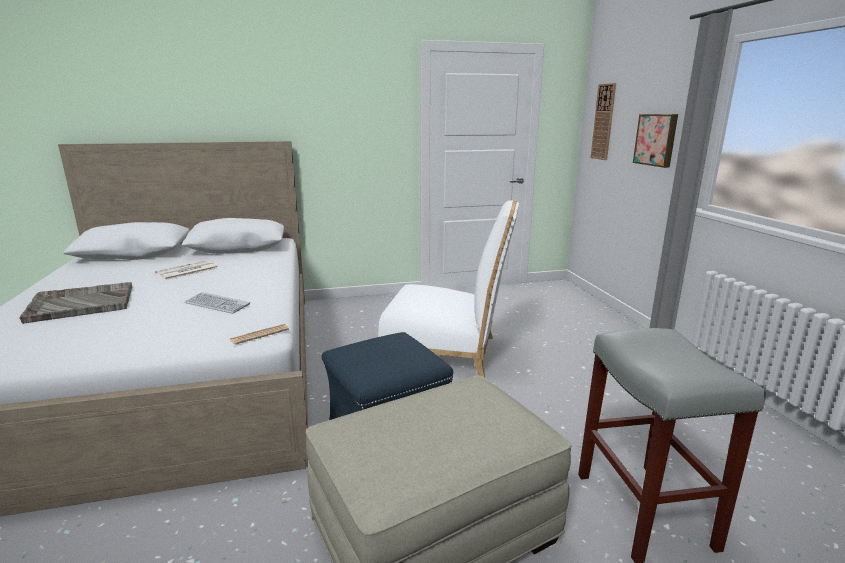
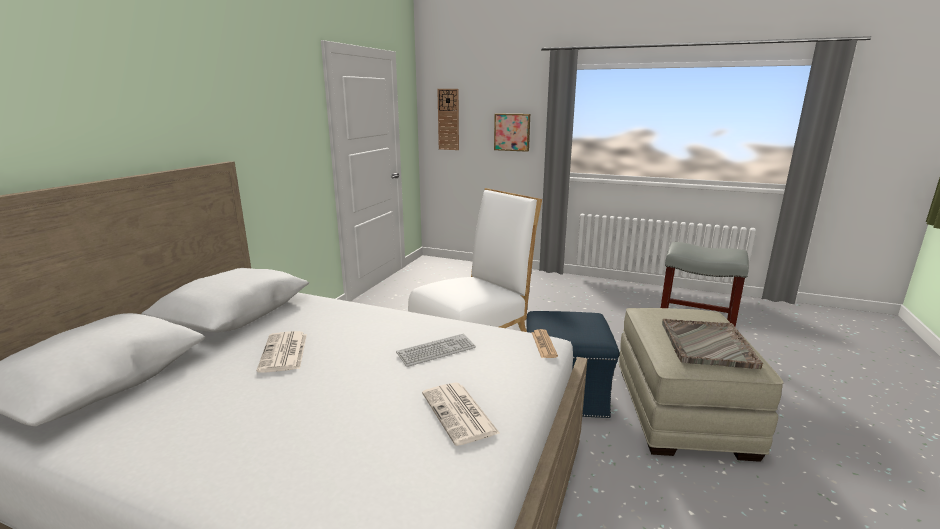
camera: 55 degrees left, 0 degrees up
grey tray [19,282,132,324] -> grey tray moved to [662,319,763,369]
none -> newspaper [422,382,500,446]

